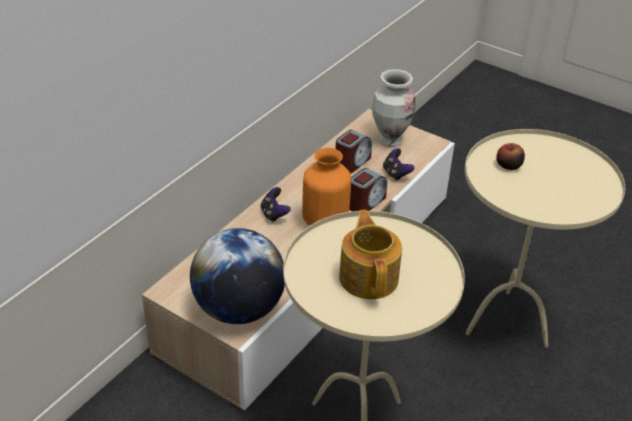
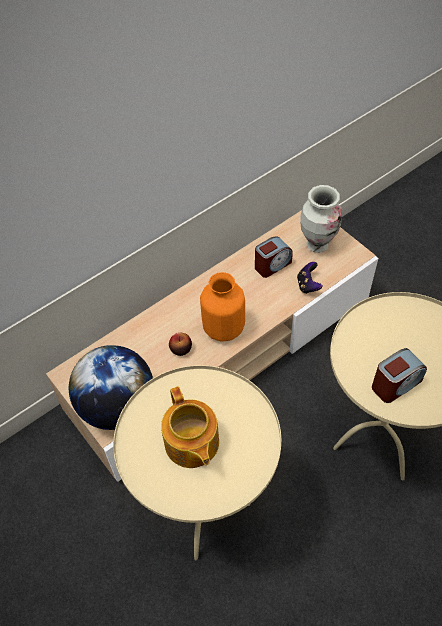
camera: 20 degrees right, 15 degrees up
game controller [261,187,291,223] -> none
teapot [339,210,402,299] -> teapot turned 150 degrees clockwise [161,386,219,468]
alarm clock [349,168,387,211] -> alarm clock moved to [372,348,427,403]
apple [496,143,525,170] -> apple moved to [169,333,192,356]

